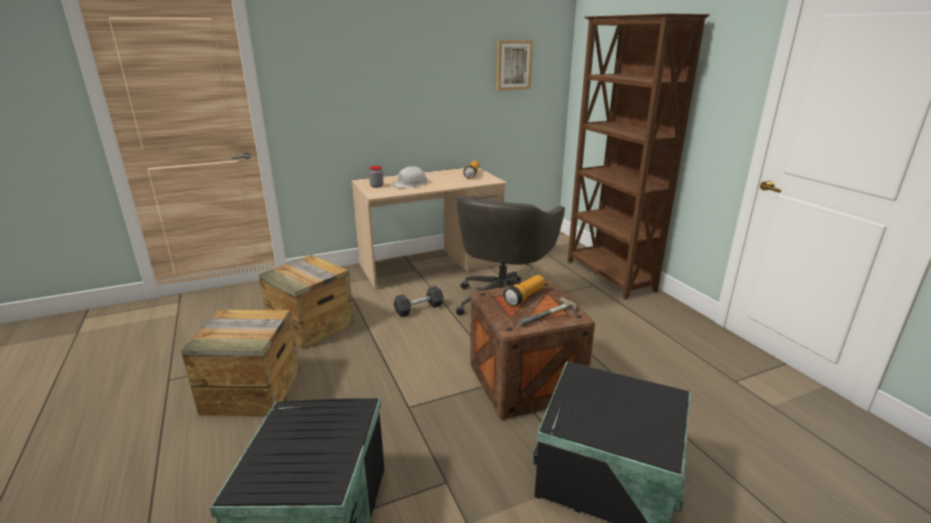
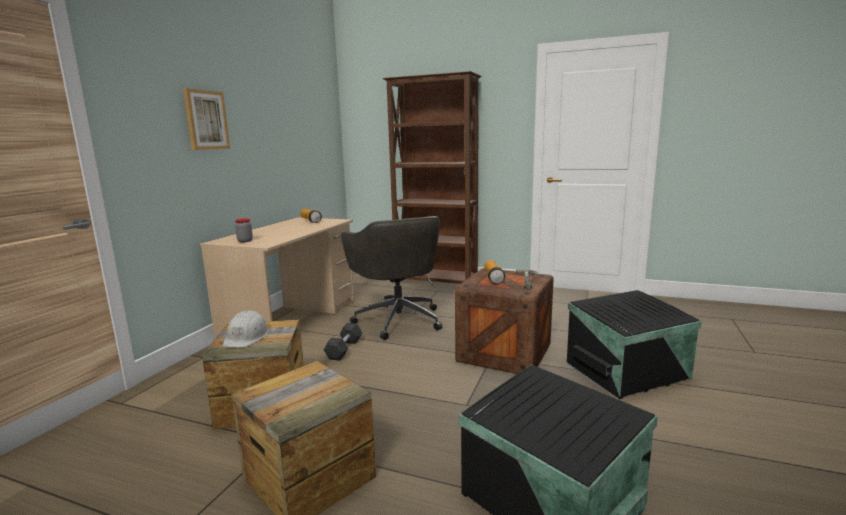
camera: 45 degrees left, 10 degrees down
white hard hat [391,166,427,188] -> white hard hat moved to [223,310,269,348]
picture [496,41,533,91] -> picture moved to [183,88,230,150]

